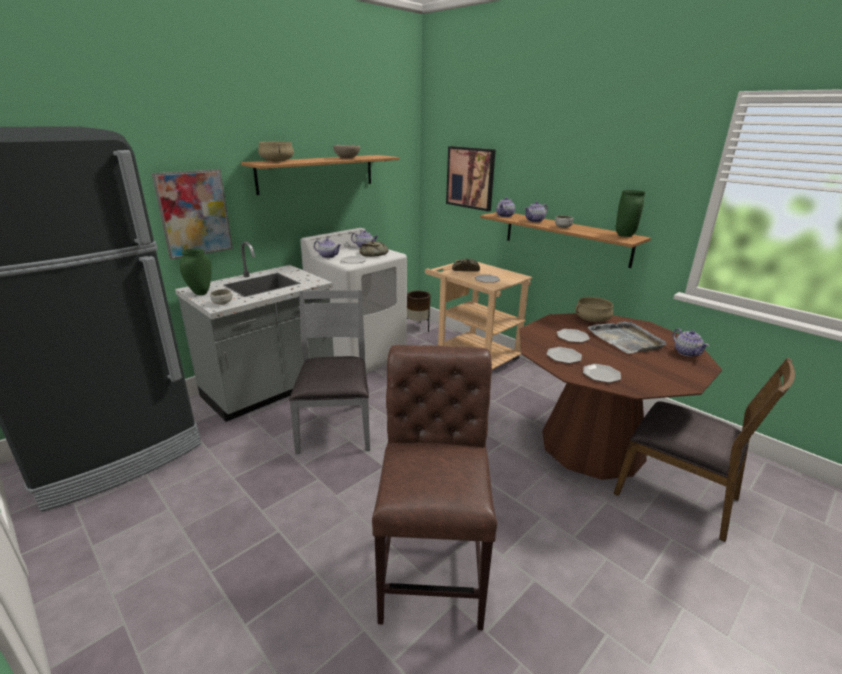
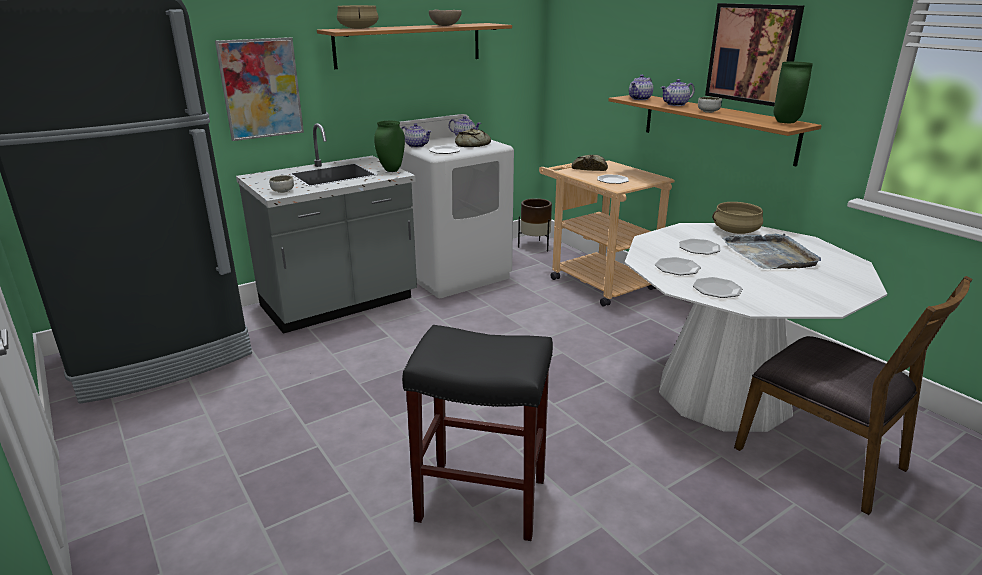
camera: 10 degrees right, 0 degrees up
green vase [179,249,212,295] -> green vase moved to [374,121,405,172]
grey chair [289,290,370,454] -> none
brown chair [372,345,497,630] -> black stool [402,325,553,541]
picture [446,146,496,211] -> picture moved to [705,3,804,106]
brown dining table [520,313,722,480] -> white dining table [624,223,887,432]
teapot [673,328,709,357] -> none

